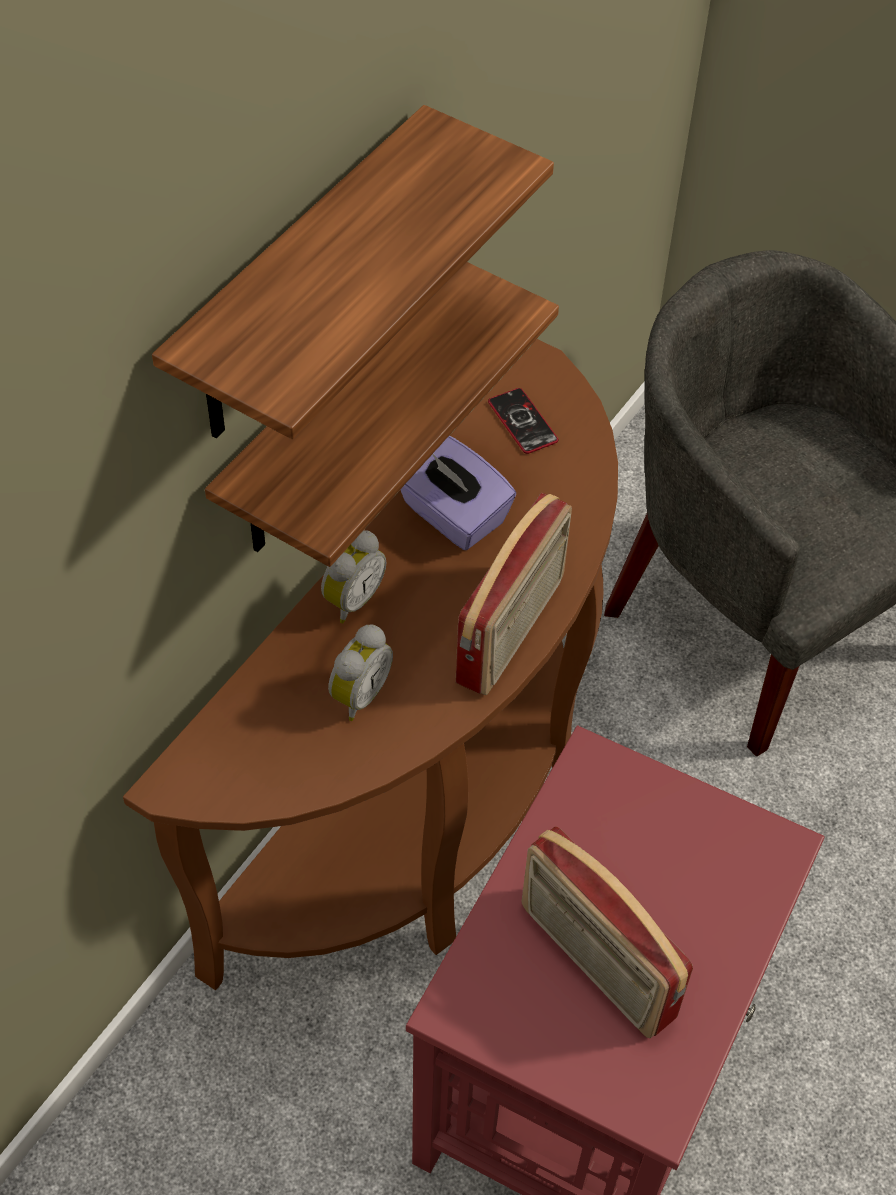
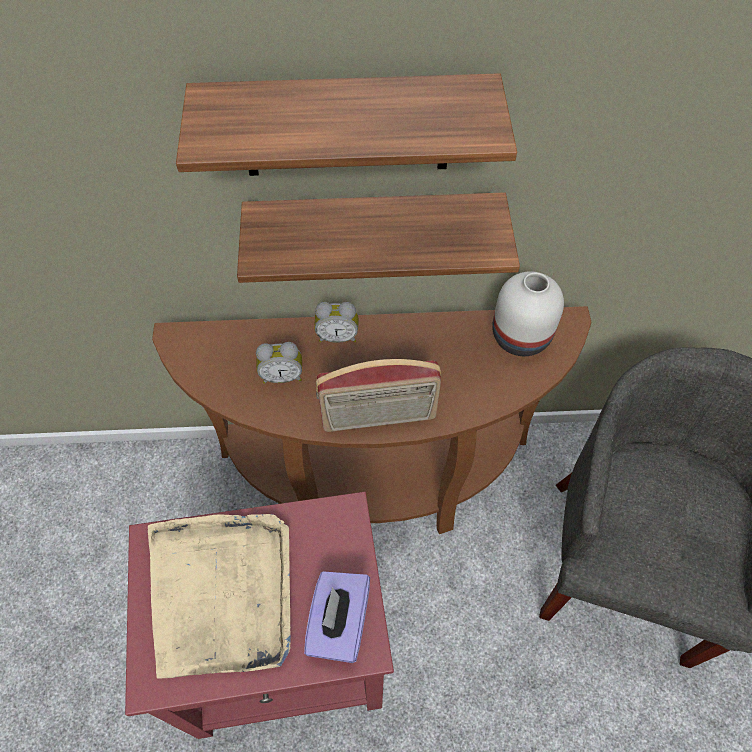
camera: 55 degrees right, 5 degrees up
purple tissue box [400,436,516,550] -> purple tissue box moved to [304,571,370,663]
phone [488,388,558,454] -> white vase [492,271,564,356]
radio [522,827,693,1038] -> beige tray [148,514,291,679]

